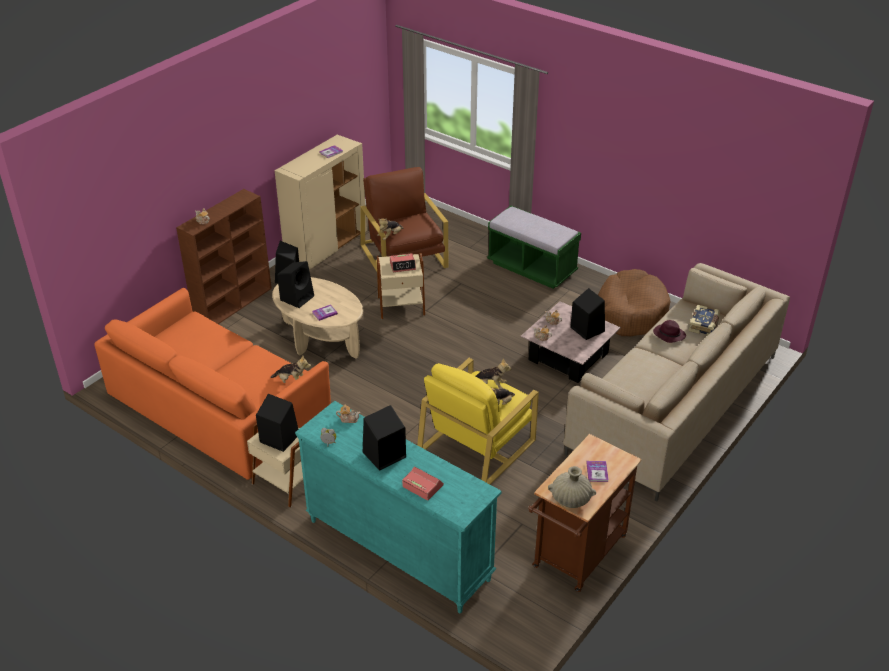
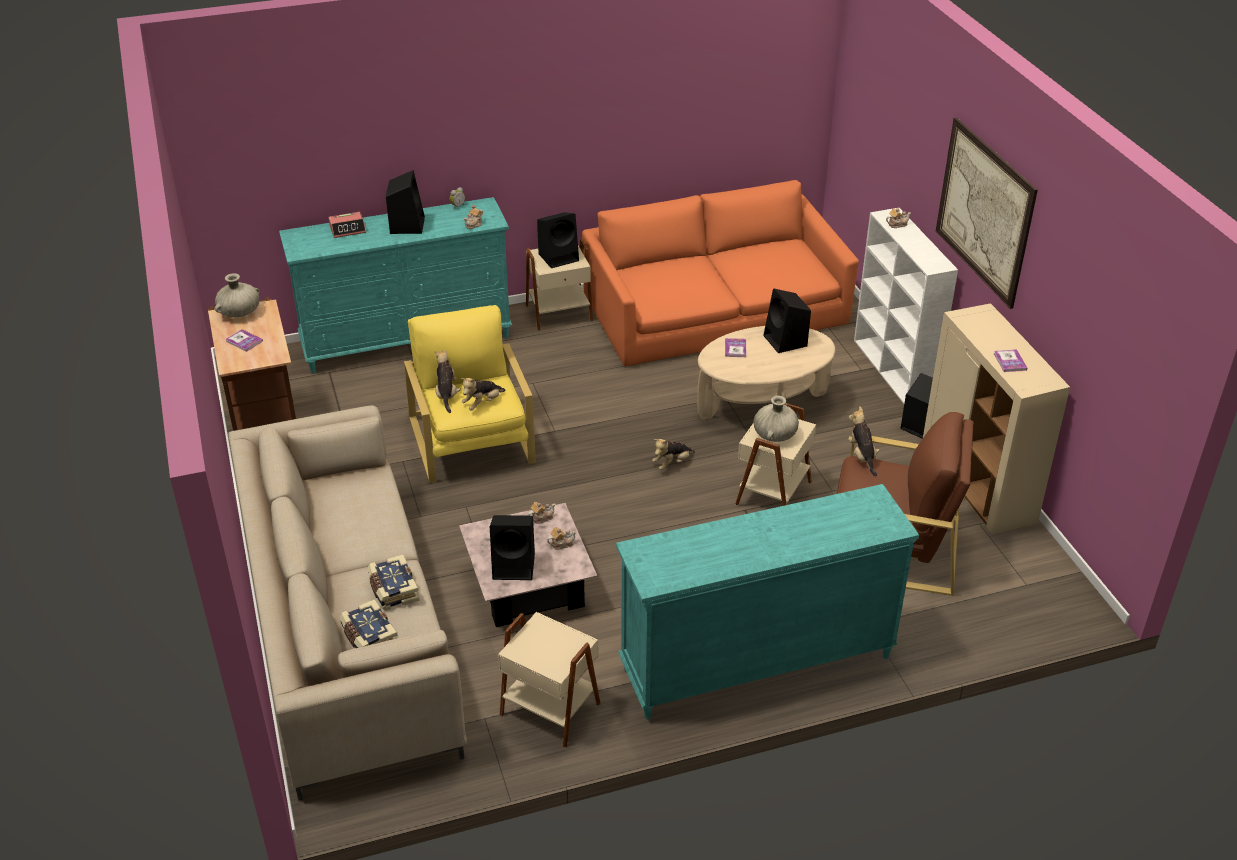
camera: 125 degrees right, 0 degrees up
brown bookcase [176,189,272,324] -> white bookcase [854,208,958,404]
plush toy [270,356,311,383] -> plush toy moved to [652,439,695,470]
alarm clock [390,253,416,272] -> beige vase [753,396,799,442]
green bench [487,206,581,289] -> turquoise dresser [616,484,919,720]
brown dog bed [598,269,670,337] -> beige side table [498,612,601,748]
purple hat [653,320,686,343] -> book [368,555,420,611]
none -> picture [936,117,1038,309]

